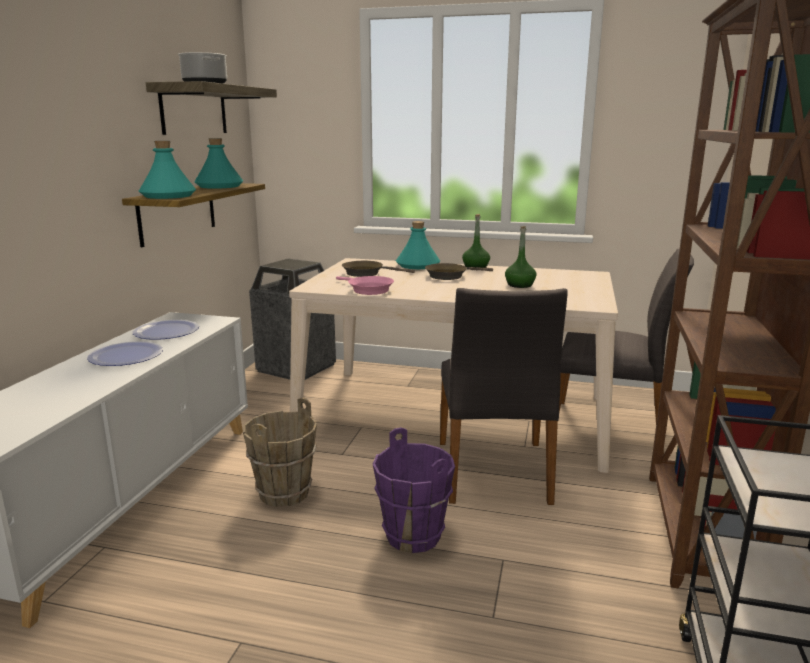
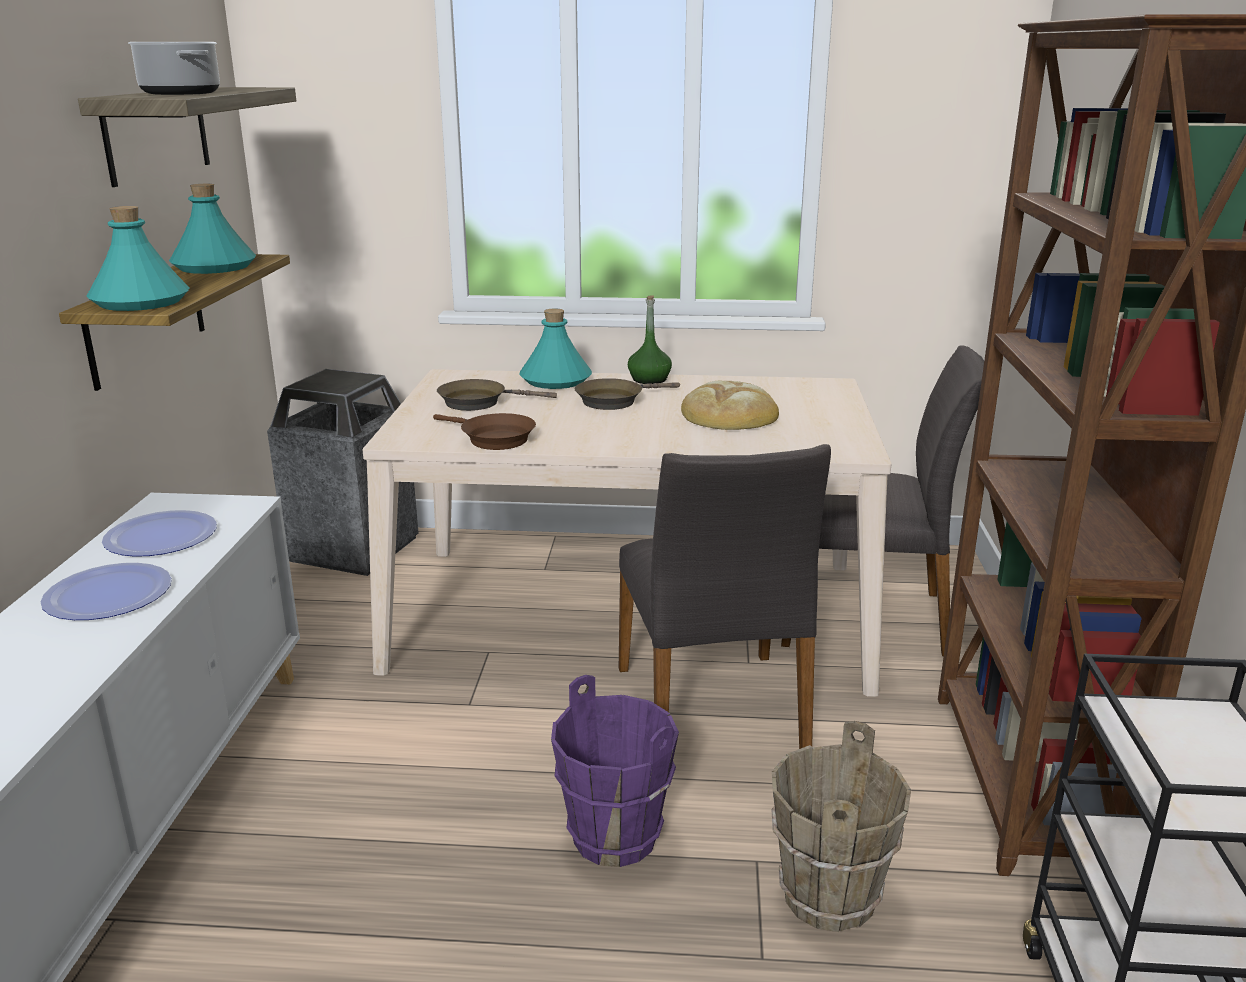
camera: 10 degrees left, 5 degrees up
brown bucket [243,397,317,507] -> brown bucket moved to [771,721,911,932]
pink frying pan [336,276,394,295] -> brown frying pan [433,413,536,450]
green bottle [505,226,537,288] -> bread [681,381,779,430]

